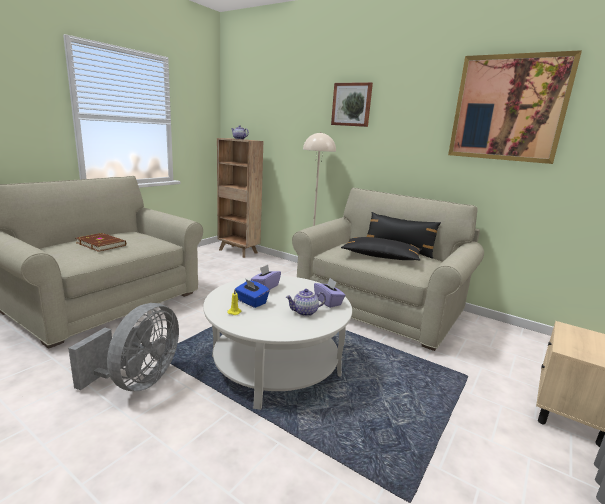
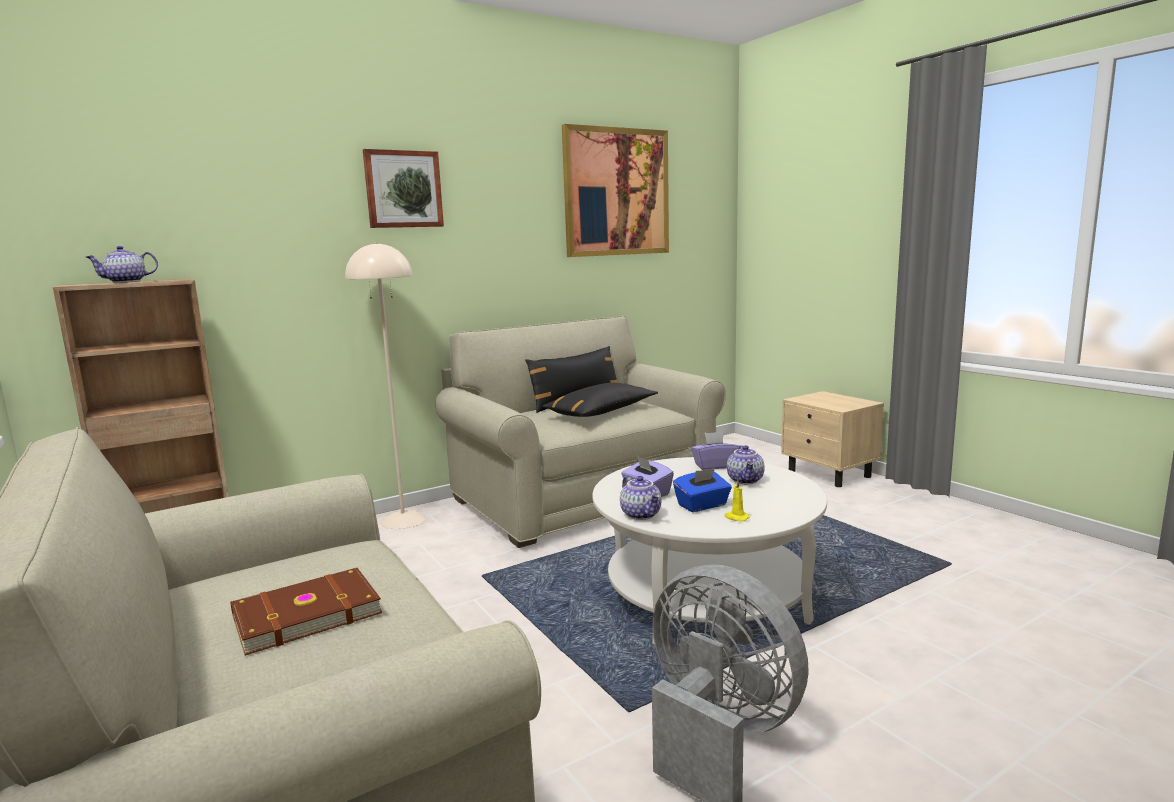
camera: 65 degrees left, 5 degrees down
none -> teapot [620,476,662,520]

